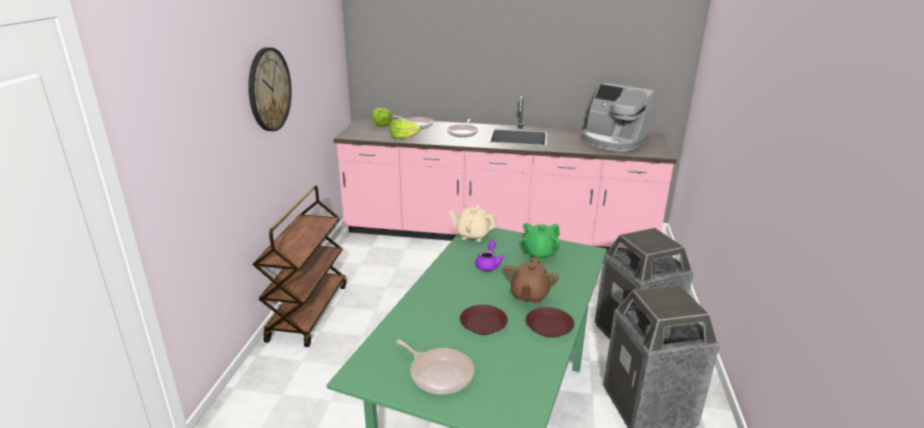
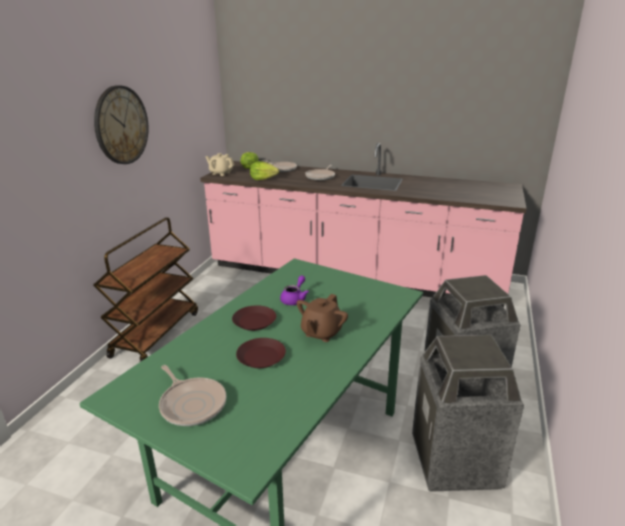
camera: 10 degrees right, 0 degrees up
beige teapot [449,205,497,242] -> beige teapot moved to [205,153,234,176]
green teapot [522,223,560,261] -> none
brown plate [526,307,574,337] -> brown plate moved to [232,305,276,331]
coffee machine [582,83,654,152] -> none

